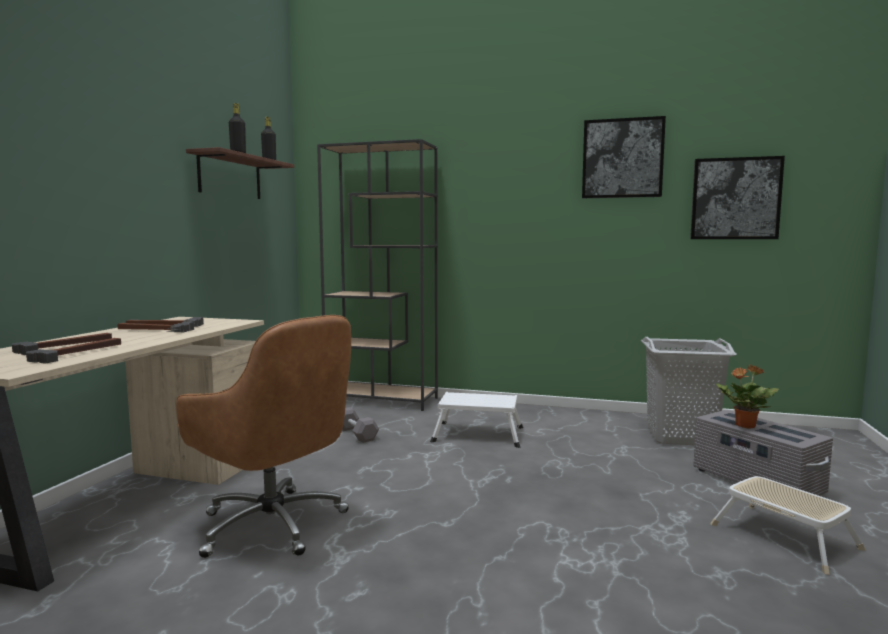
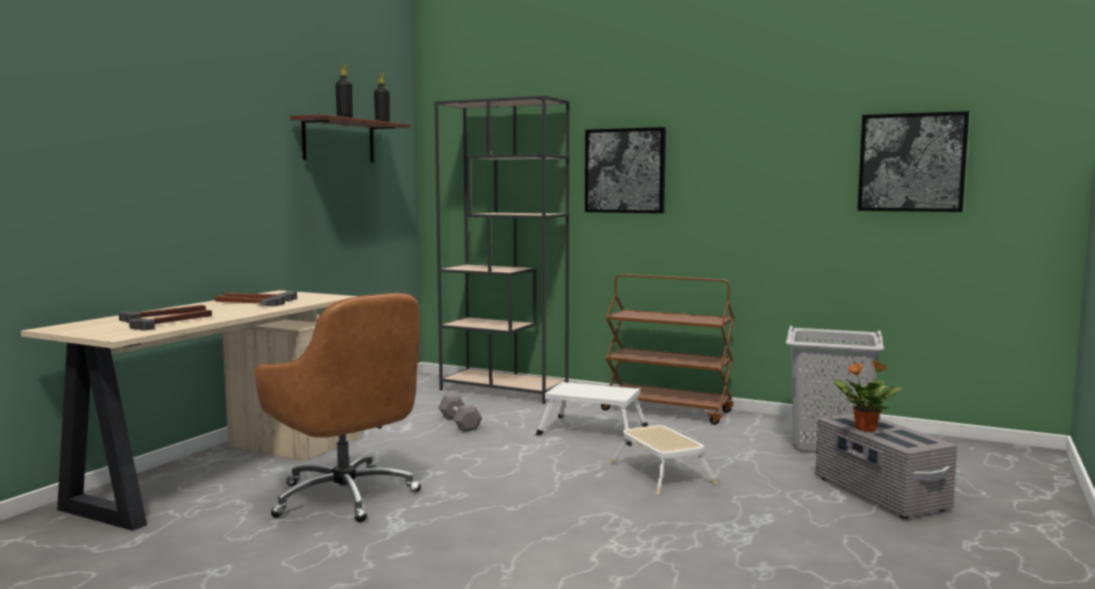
camera: 10 degrees right, 0 degrees up
picture [582,116,666,198] -> picture moved to [585,127,666,213]
beige step ladder [710,476,866,575] -> beige step ladder moved to [609,425,718,494]
none -> brown cart [601,274,735,425]

